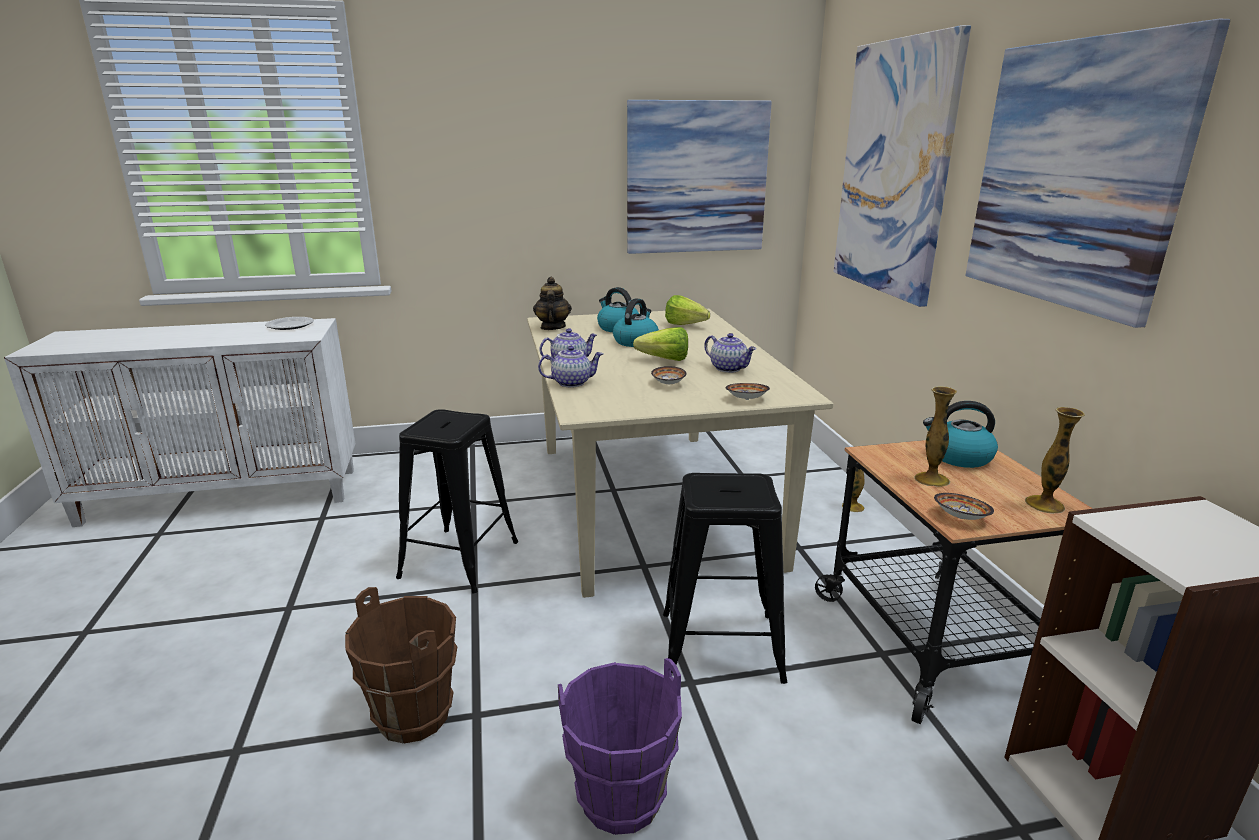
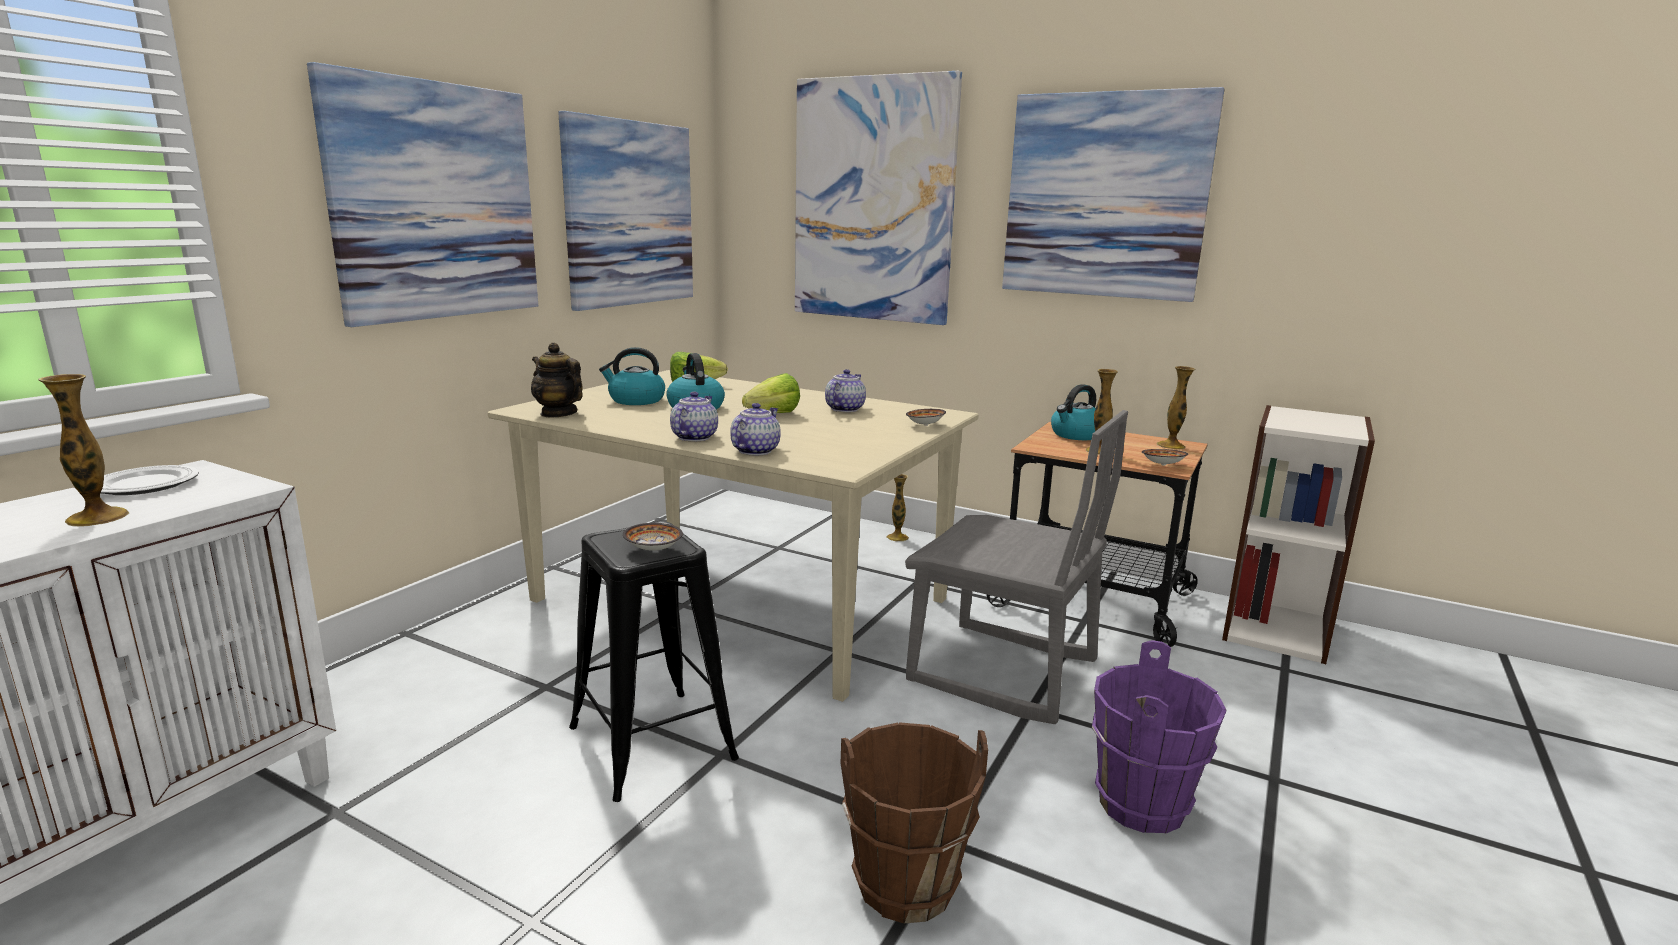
camera: 50 degrees left, 5 degrees down
bowl [651,366,687,384] -> bowl moved to [623,523,683,551]
black stool [663,473,787,684] -> grey chair [905,410,1128,724]
teapot [704,333,756,373] -> teapot turned 60 degrees counterclockwise [825,369,866,412]
none -> vase [38,374,130,526]
none -> picture [307,62,538,327]

